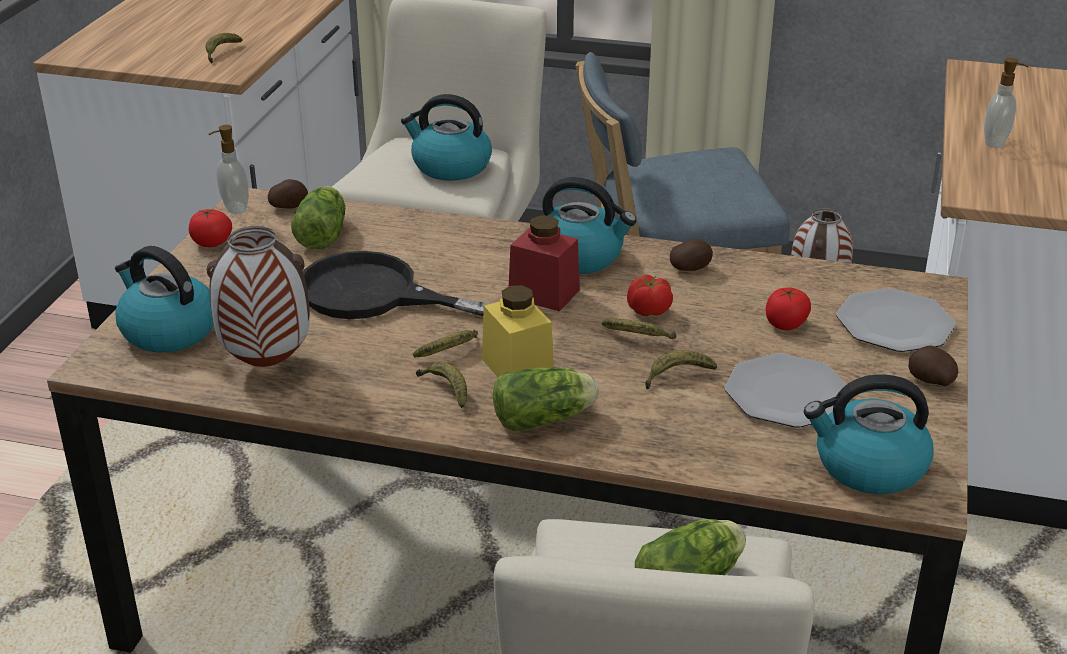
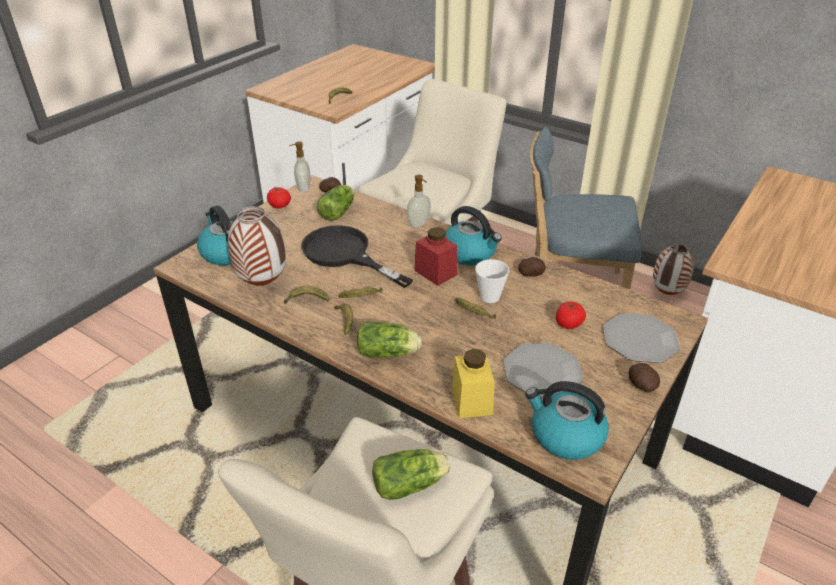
camera: 20 degrees right, 5 degrees up
kettle [401,94,492,181] -> none
yellow jar [482,285,554,377] -> yellow jar moved to [452,349,495,418]
tomato [627,275,673,316] -> cup [475,259,510,303]
banana [645,350,717,389] -> banana moved to [284,286,330,304]
soap dispenser [984,58,1028,148] -> soap dispenser moved to [407,175,431,228]

